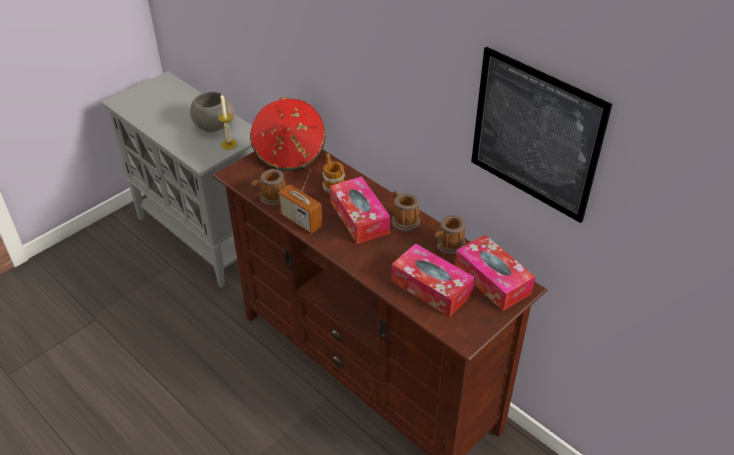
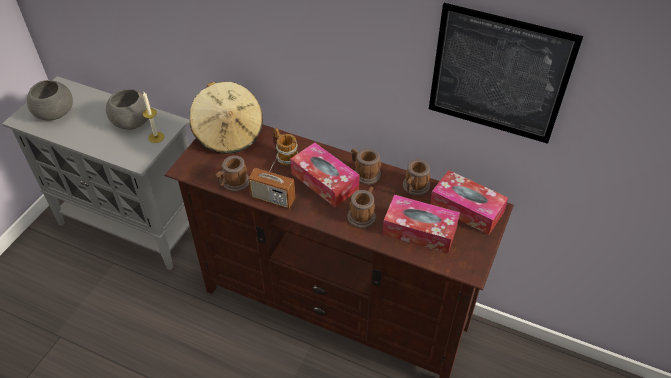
camera: 20 degrees left, 5 degrees up
red hat [250,97,325,171] -> beige hat [190,82,263,154]
none -> grey bowl [27,80,73,120]
none -> mug [348,187,376,228]

